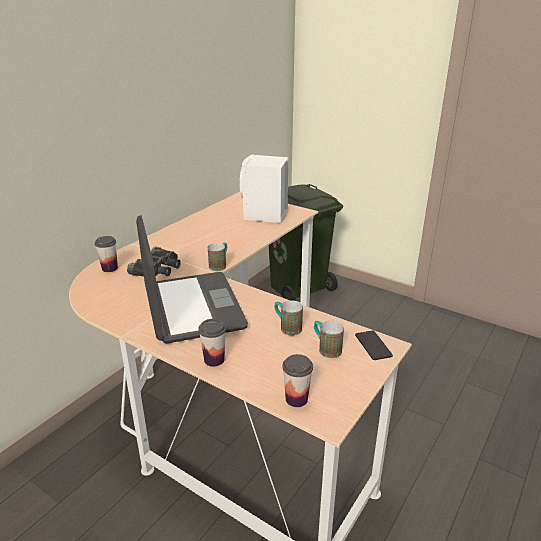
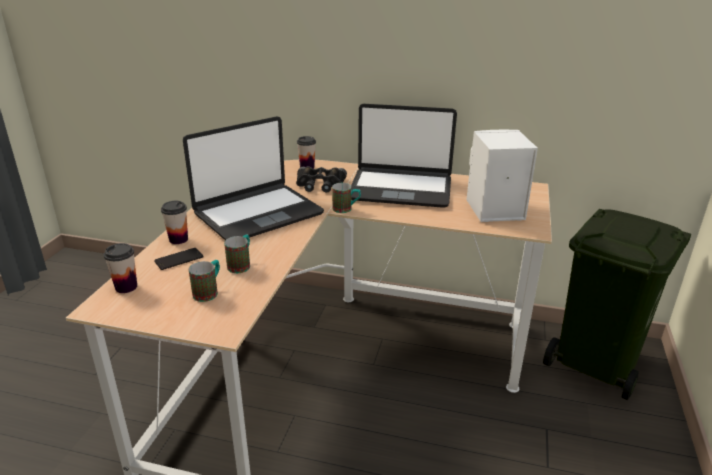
camera: 70 degrees right, 0 degrees up
phone [355,330,393,360] -> phone moved to [154,248,203,270]
none -> laptop [351,104,457,208]

